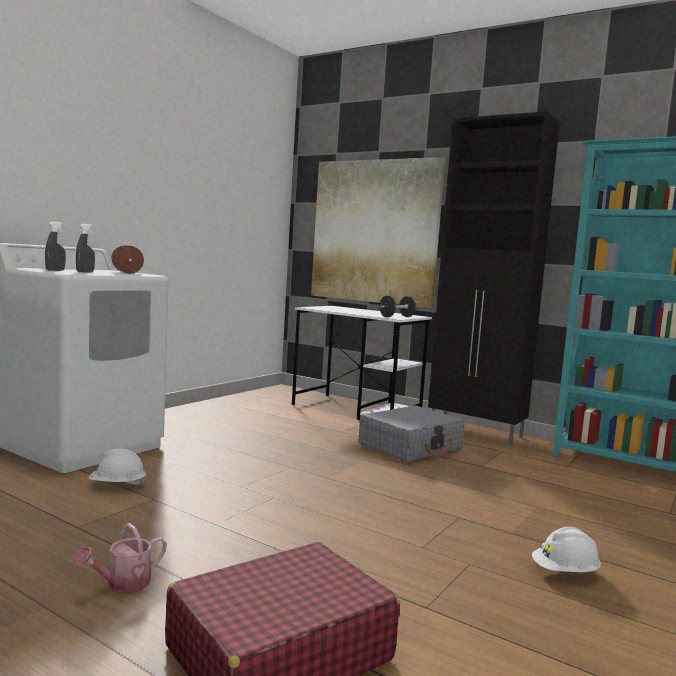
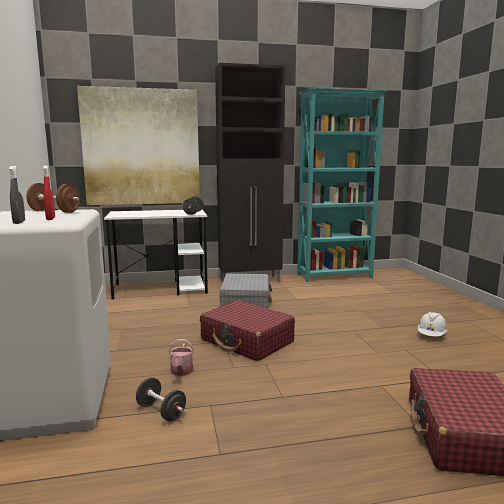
camera: 45 degrees left, 5 degrees up
watering can [74,523,167,593] -> watering can moved to [169,339,194,376]
grey spray bottle [76,224,95,272] -> red spray bottle [43,165,55,220]
white hard hat [89,449,147,486] -> black dumbbell [136,377,186,421]
none -> red suitcase [200,300,295,361]

